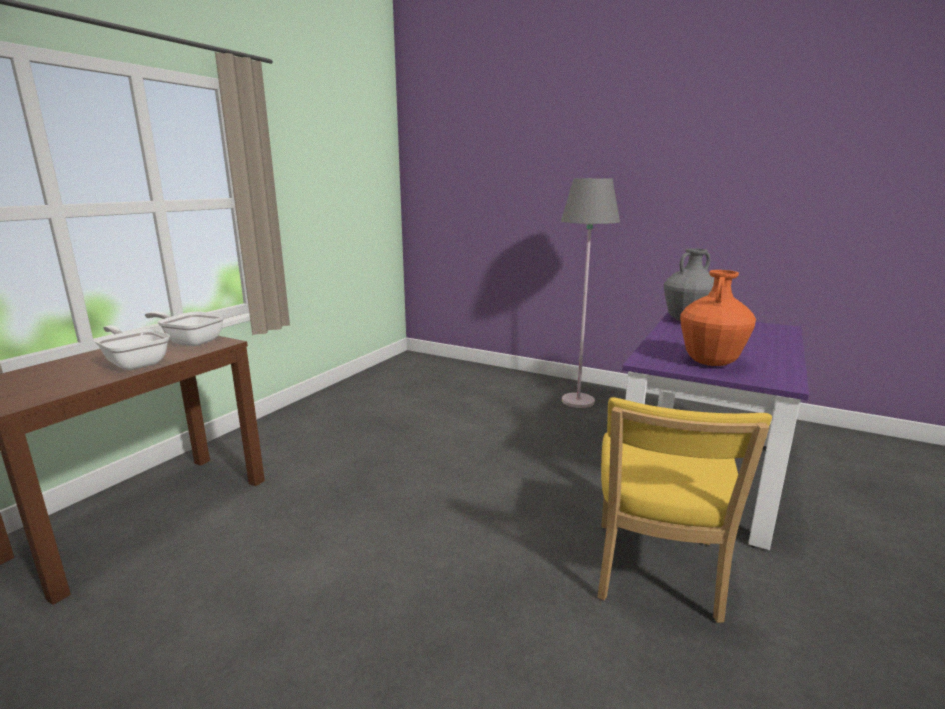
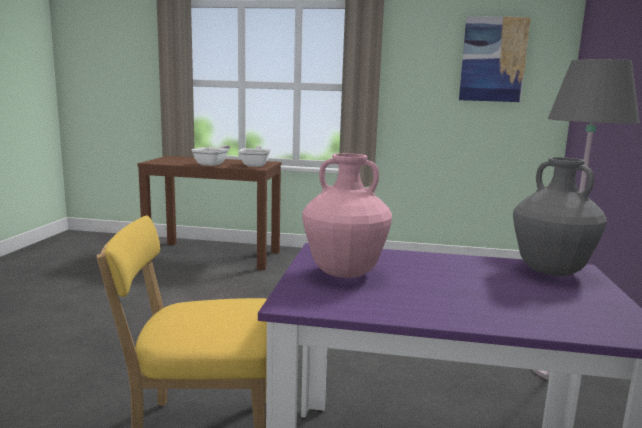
camera: 70 degrees right, 5 degrees down
orange vase [680,270,756,366] -> pink vase [302,153,392,278]
none -> picture [459,16,531,102]

